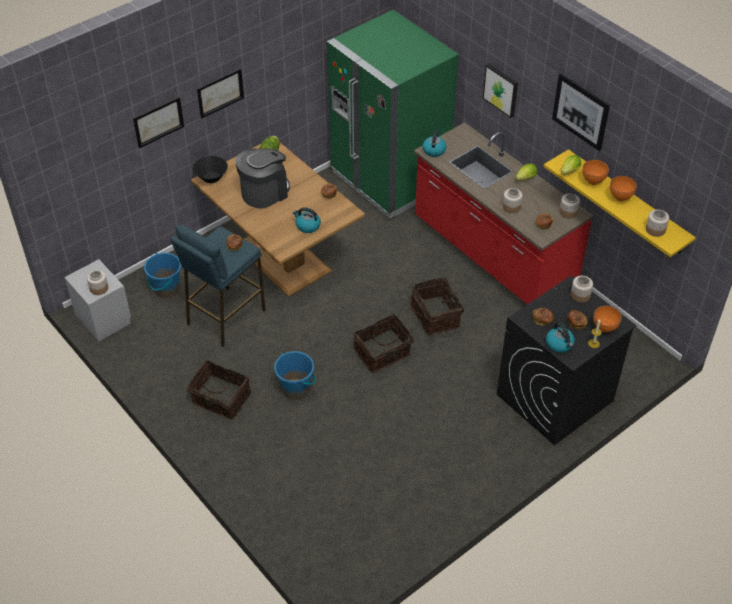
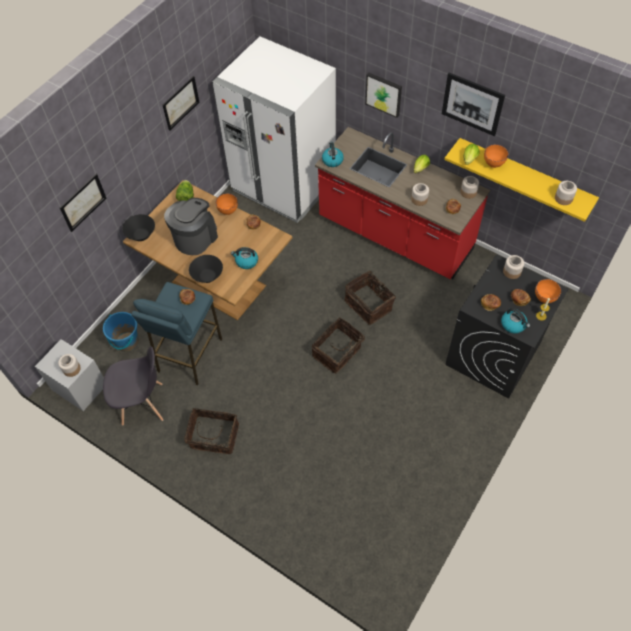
camera: 15 degrees left, 10 degrees up
picture [197,68,244,119] -> picture moved to [163,76,200,131]
blue bucket [274,351,316,400] -> none
green fridge [327,10,459,218] -> white fridge [212,36,336,223]
orange bowl [610,176,637,201] -> orange bowl moved to [216,193,238,215]
none -> grey chair [103,346,164,426]
none -> black bowl [189,255,223,283]

